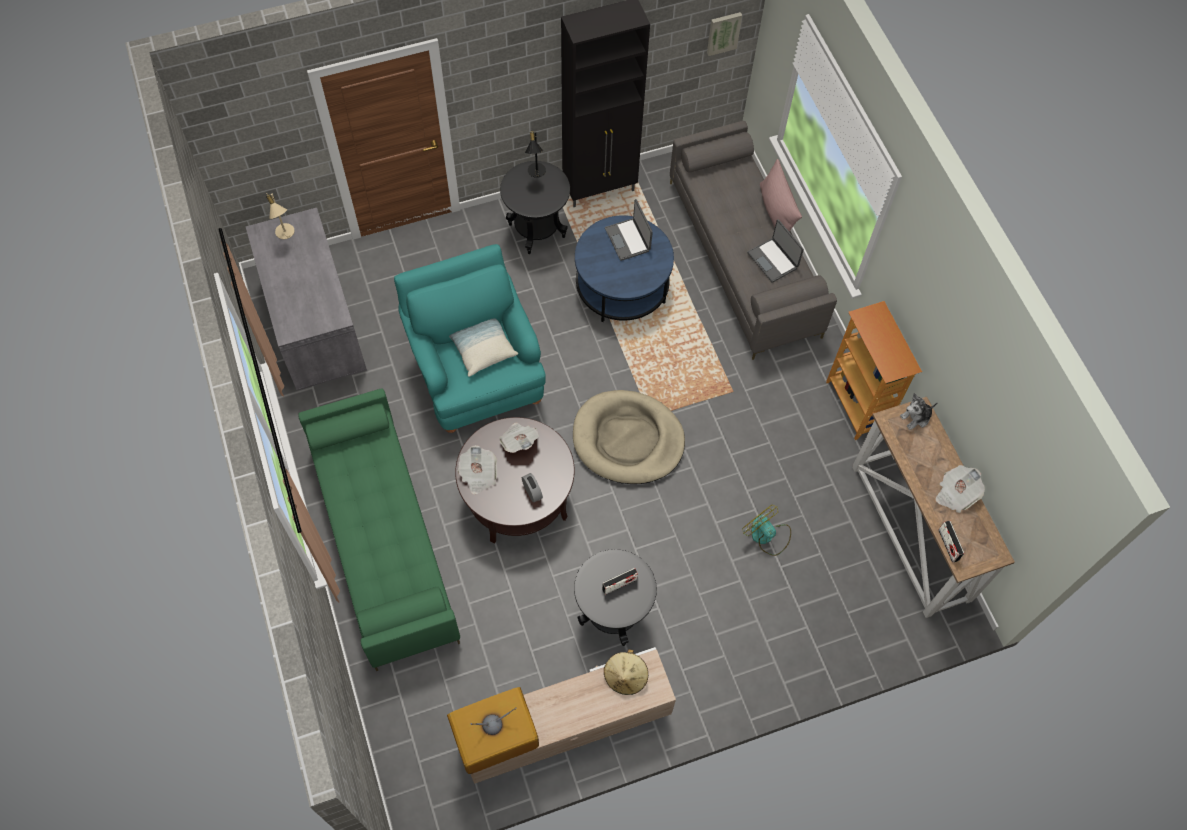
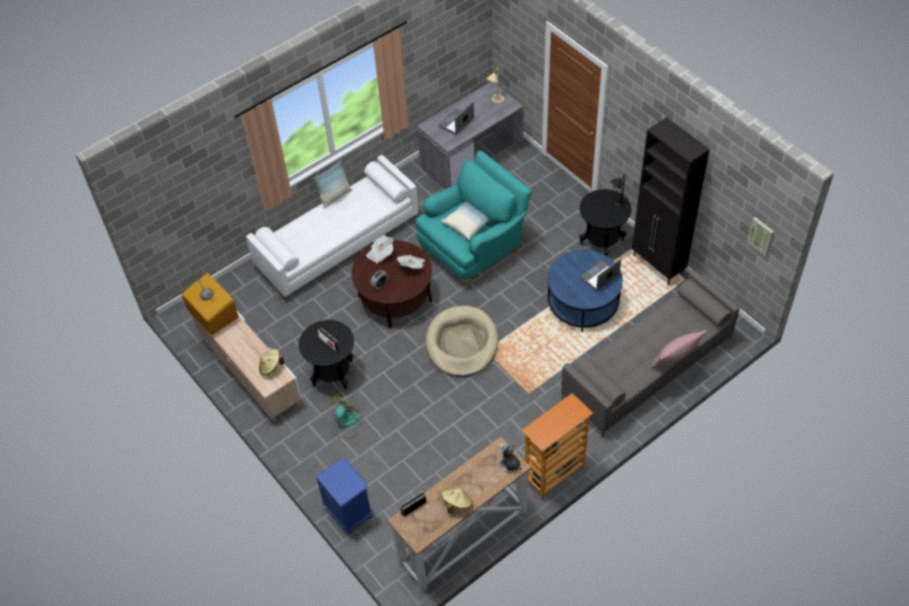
camera: 75 degrees right, 10 degrees down
green sofa [298,388,460,671] -> white sofa [246,155,418,302]
fan [742,504,791,556] -> fan moved to [331,395,360,439]
laptop [747,219,804,283] -> laptop moved to [439,102,474,135]
newspaper [935,465,985,513] -> beige hat [441,488,473,513]
none -> pillow [312,160,352,209]
none -> blue nightstand [316,459,373,534]

